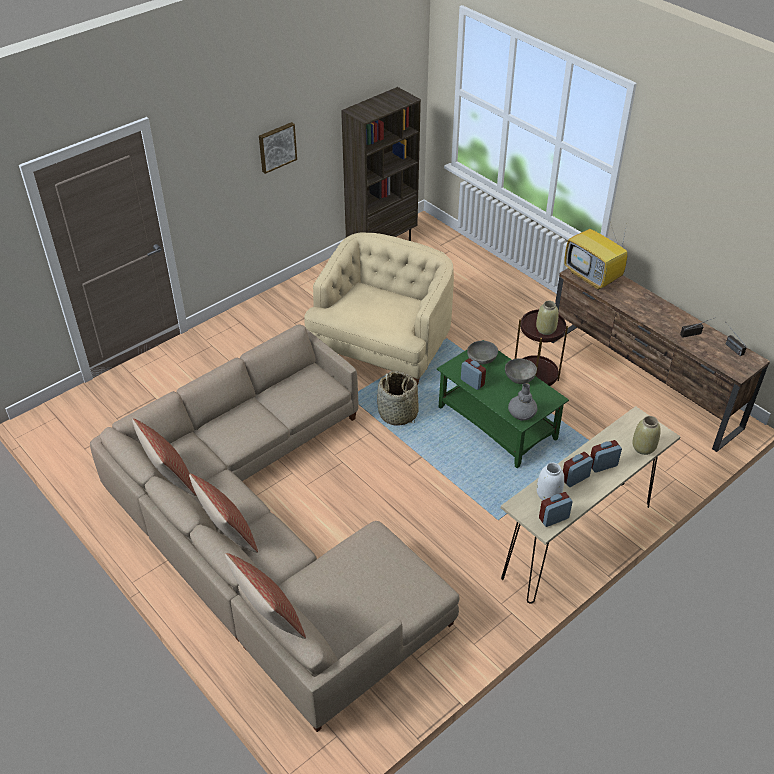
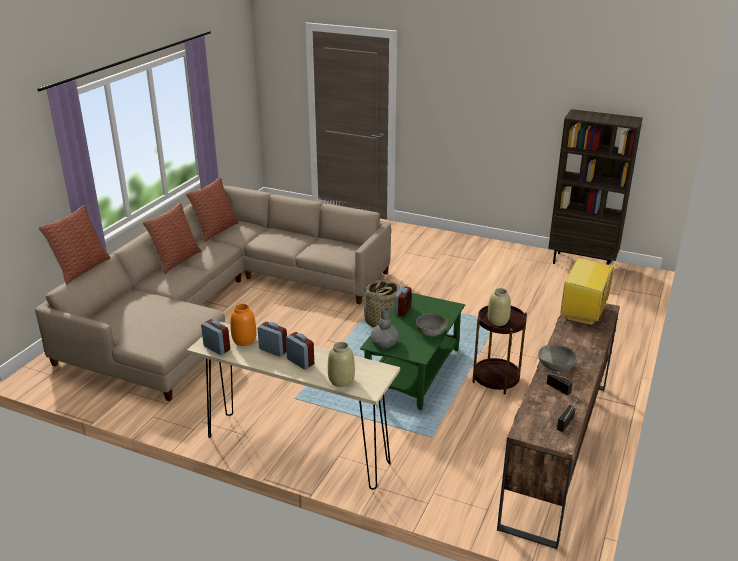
camera: 65 degrees right, 15 degrees down
picture [259,122,297,174] -> none
beige armchair [304,232,454,385] -> none
grey bowl [467,341,498,365] -> grey bowl moved to [538,345,578,372]
white vase [537,463,564,500] -> orange vase [230,304,256,346]

